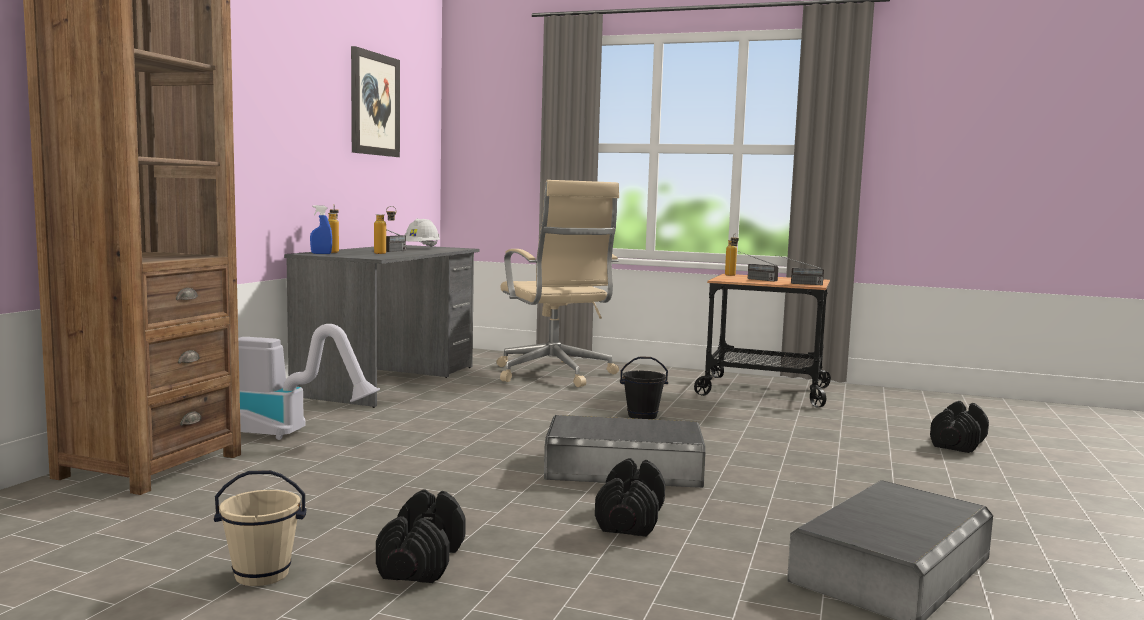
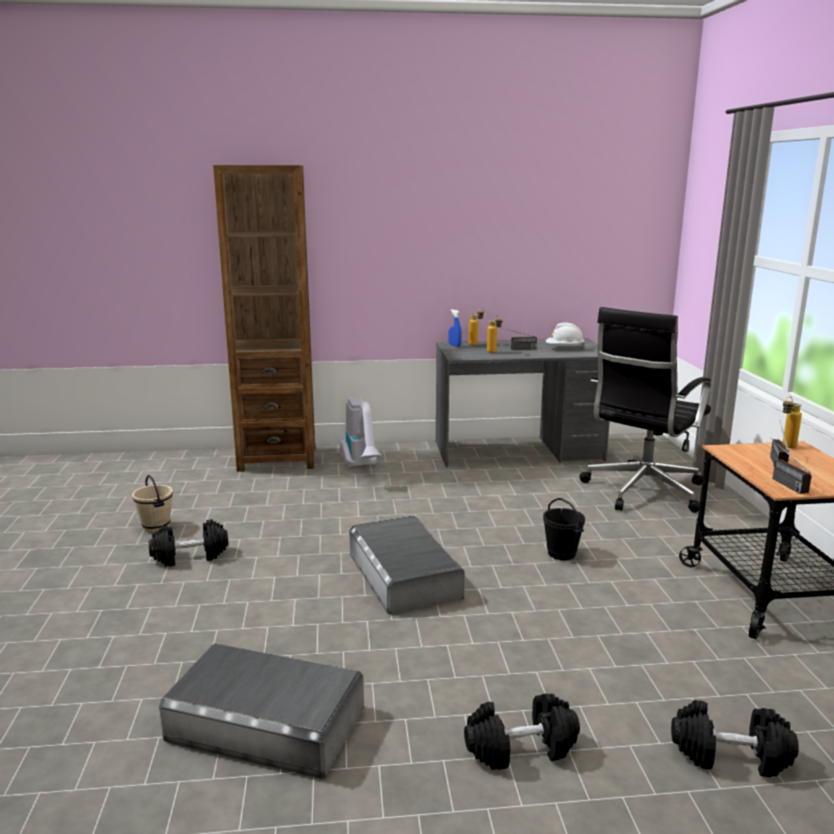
camera: 65 degrees right, 10 degrees up
picture [351,46,400,157] -> none
beige office chair [496,180,619,387] -> black office chair [579,307,711,513]
black dumbbell [595,458,665,537] -> black dumbbell moved to [464,694,580,770]

